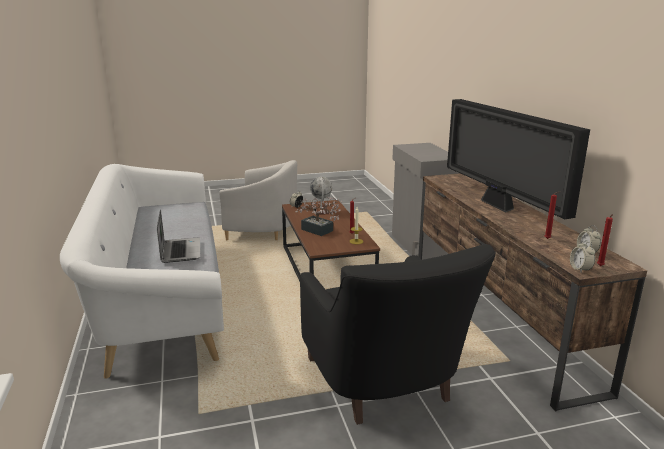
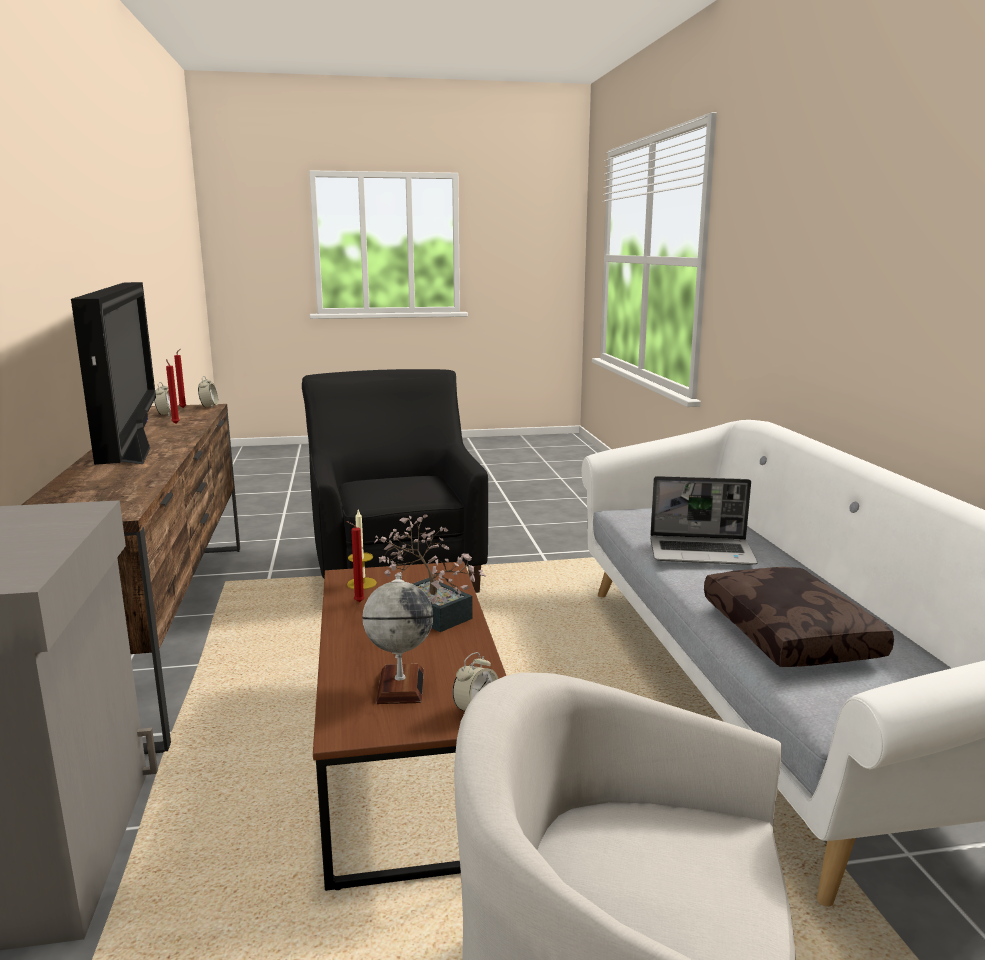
camera: 175 degrees left, 5 degrees down
laptop [157,209,200,263] -> laptop turned 75 degrees counterclockwise [650,476,758,565]
none -> brown pillow [704,567,894,667]

